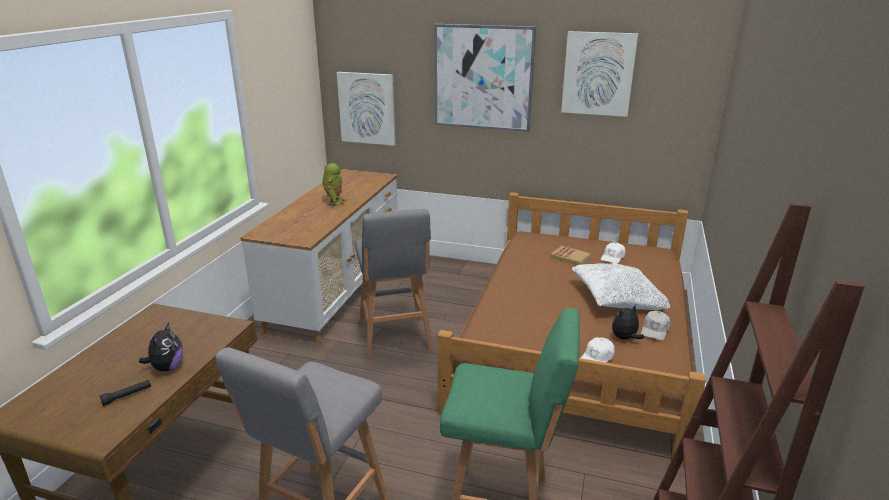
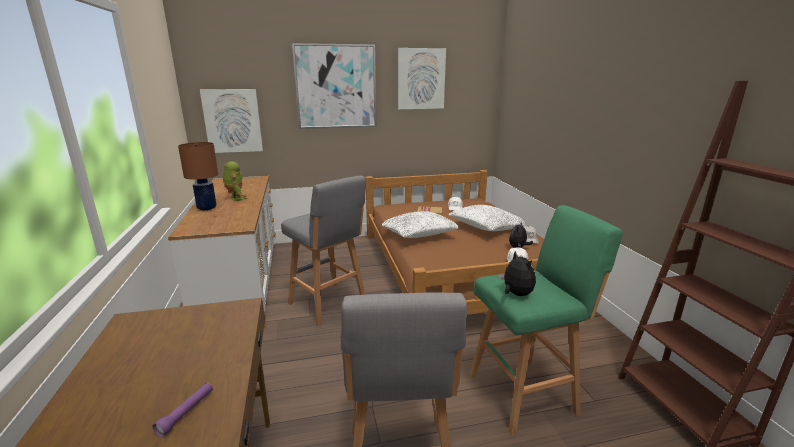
camera: 30 degrees left, 5 degrees down
black flashlight [100,380,151,406] -> purple flashlight [152,383,213,437]
plush toy [139,322,183,371] -> plush toy moved to [499,251,536,296]
none -> brown table lamp [178,142,218,210]
none -> white pillow [382,211,459,238]

